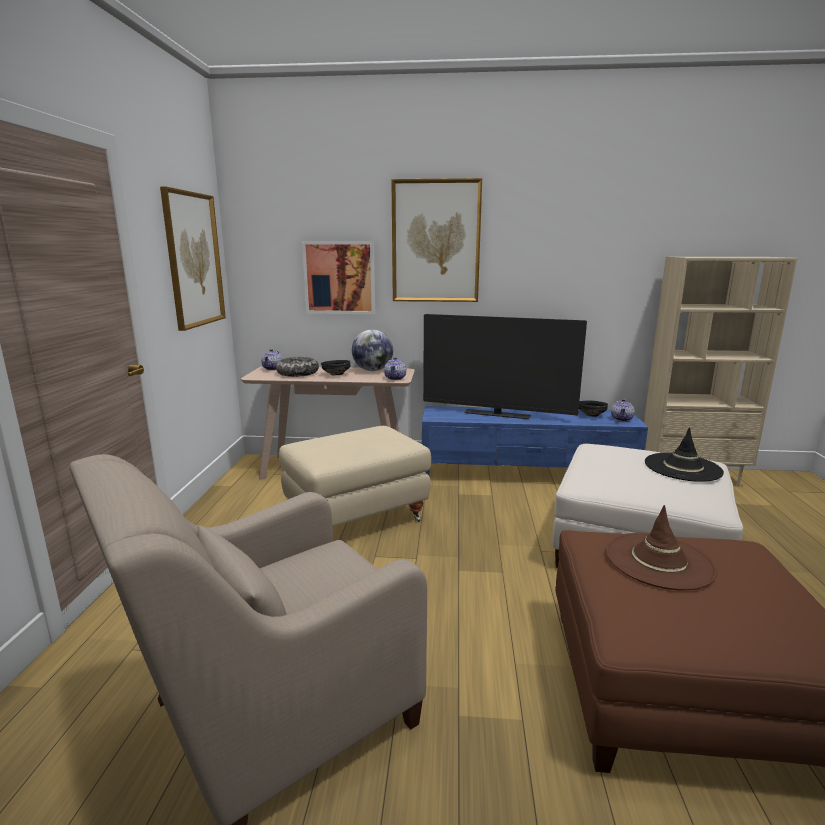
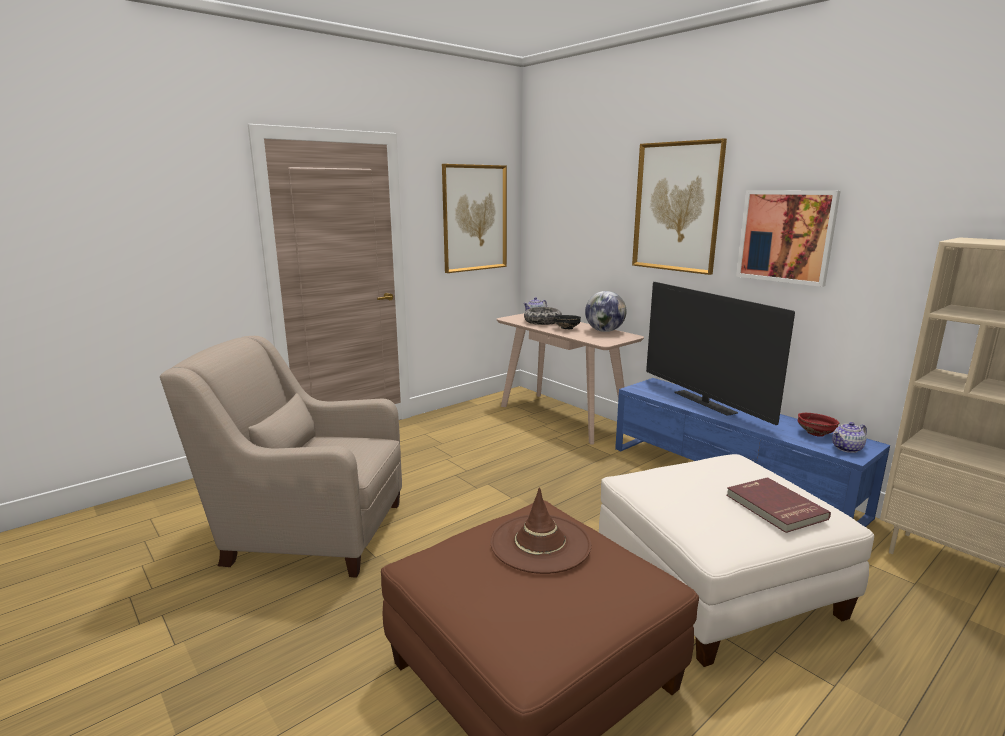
camera: 45 degrees right, 0 degrees up
beige ottoman [279,426,431,527] -> none
picture [302,241,375,314] -> picture moved to [736,190,841,287]
teapot [384,357,406,380] -> none
black bowl [579,400,608,417] -> red bowl [798,413,839,437]
black hat [645,427,724,482] -> red book [726,477,831,533]

